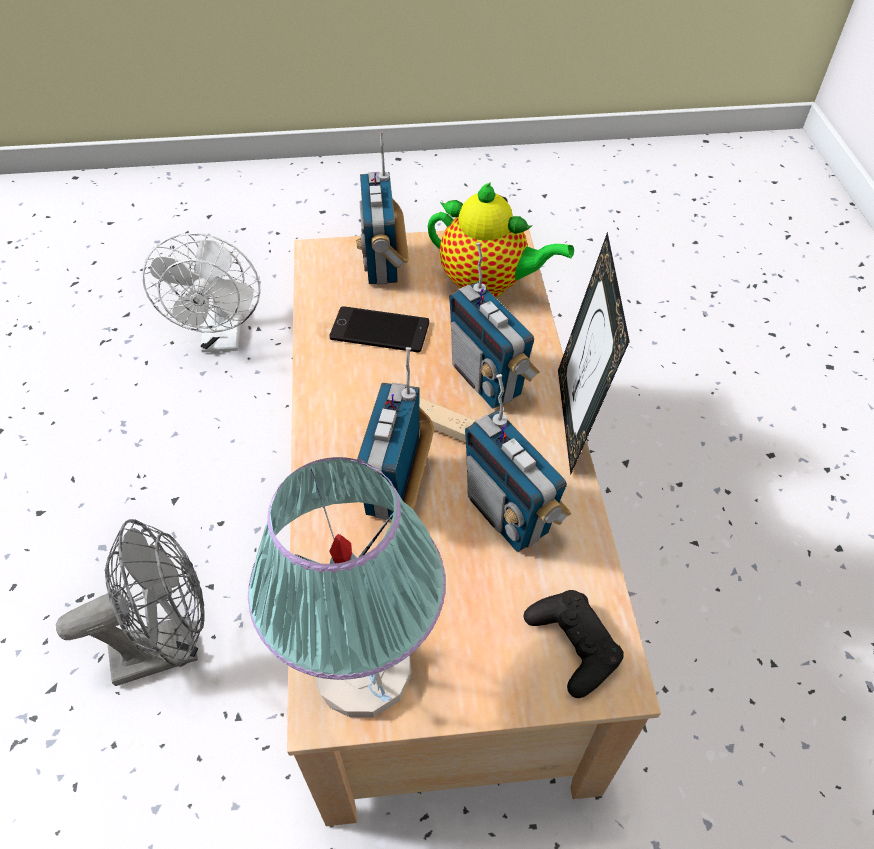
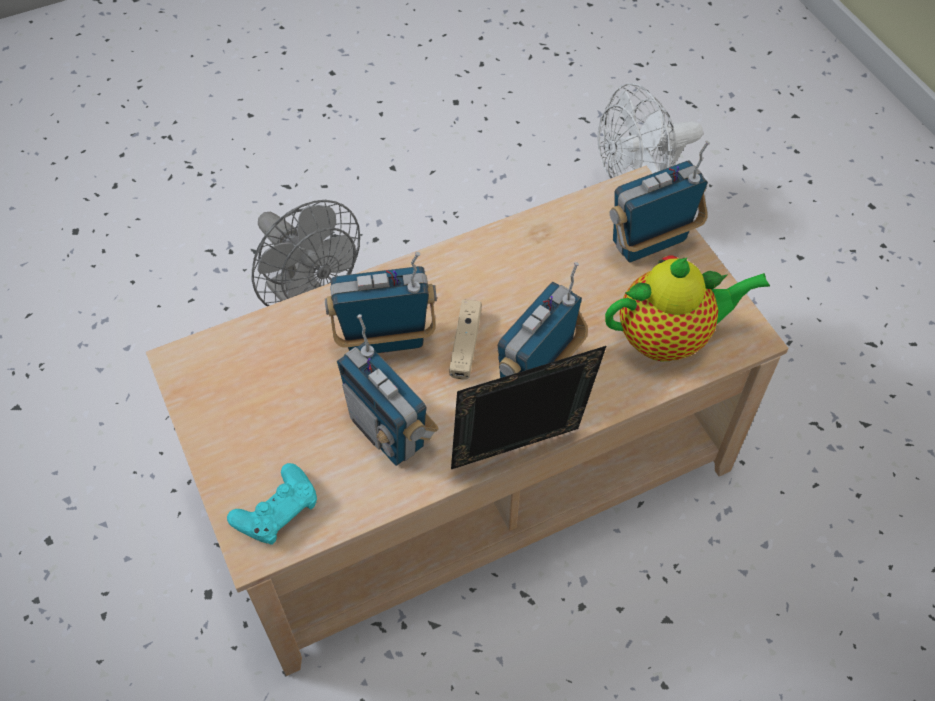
camera: 70 degrees right, 5 degrees up
table lamp [248,457,446,718] -> none
phone [329,306,429,353] -> none
teapot [428,182,574,298] -> teapot turned 105 degrees counterclockwise [605,255,770,362]
radio [465,374,571,552] -> radio turned 75 degrees counterclockwise [337,314,439,466]
black game controller [523,590,624,698] -> turquoise game controller [227,463,317,545]

